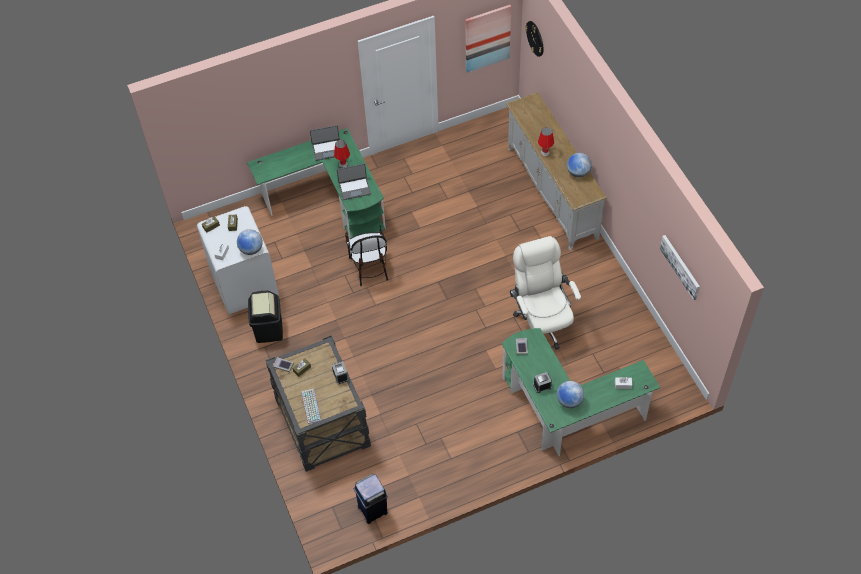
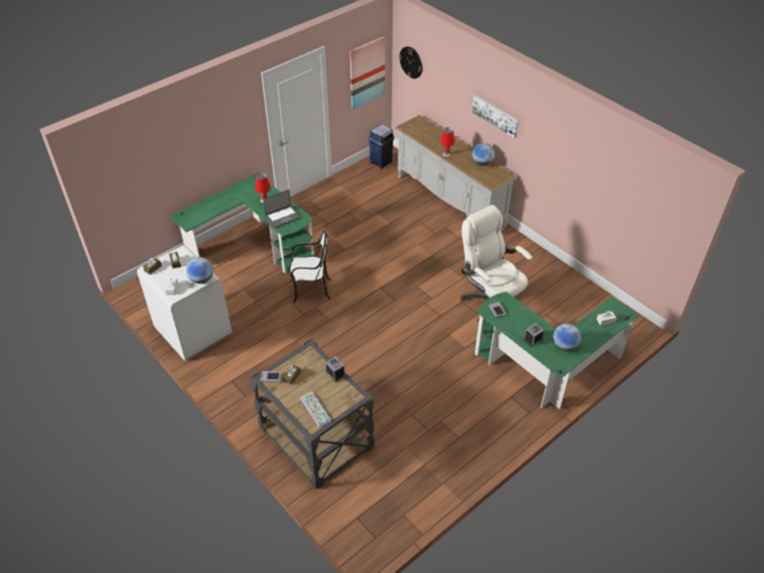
camera: 20 degrees left, 10 degrees down
black trash can [248,291,283,343] -> none
laptop [310,125,339,161] -> none
chair [345,226,388,286] -> chair turned 60 degrees counterclockwise [290,230,331,303]
blue trash can [354,474,388,524] -> blue trash can moved to [368,124,394,169]
picture [660,235,700,300] -> picture moved to [472,95,519,138]

